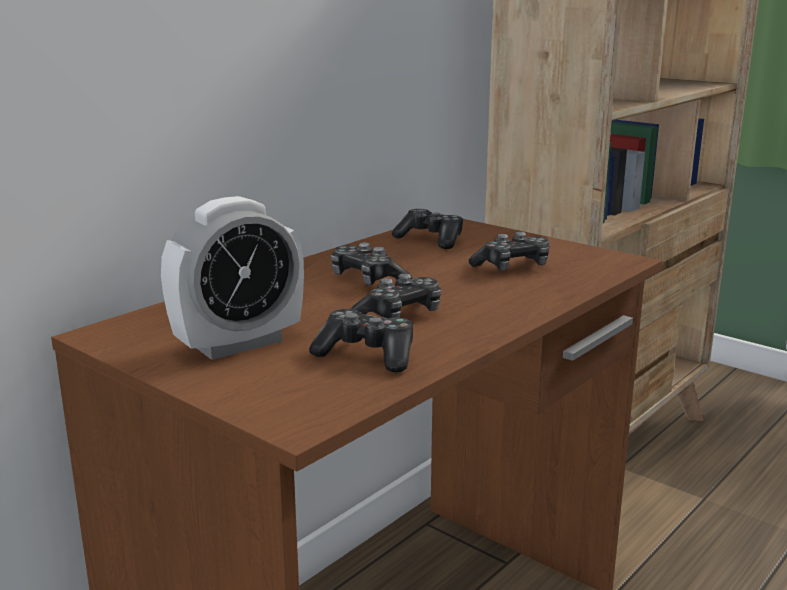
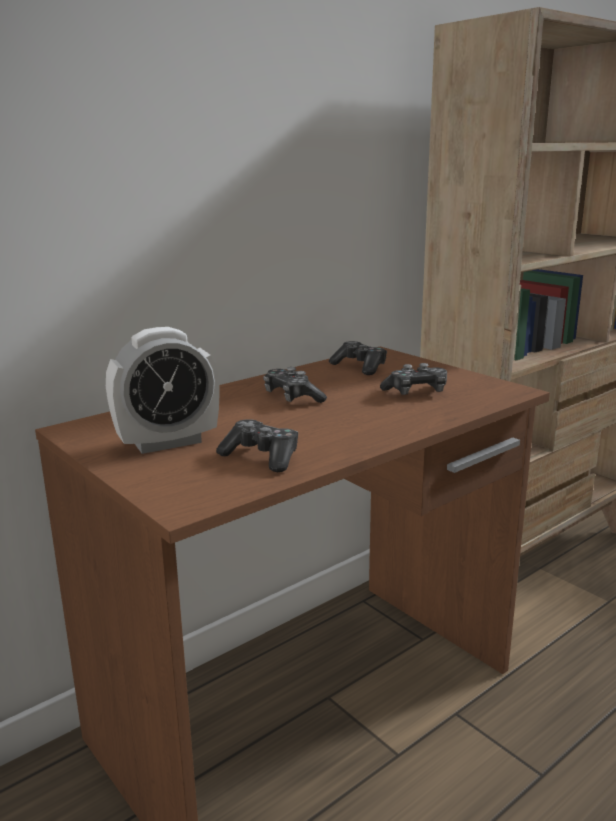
camera: 10 degrees right, 0 degrees up
game controller [351,273,441,318] -> none

